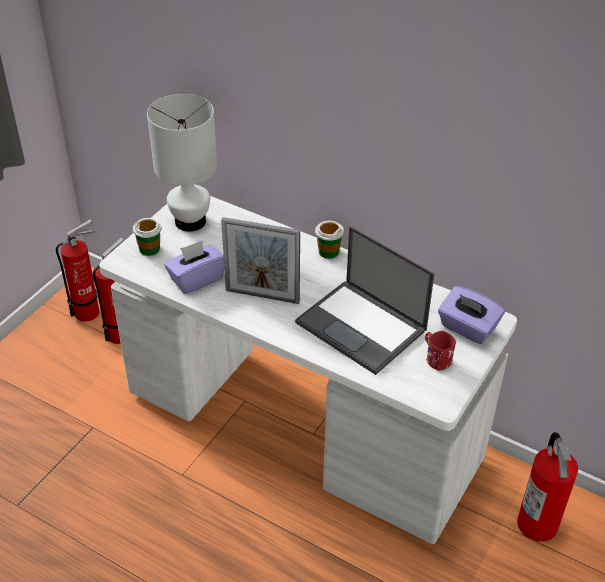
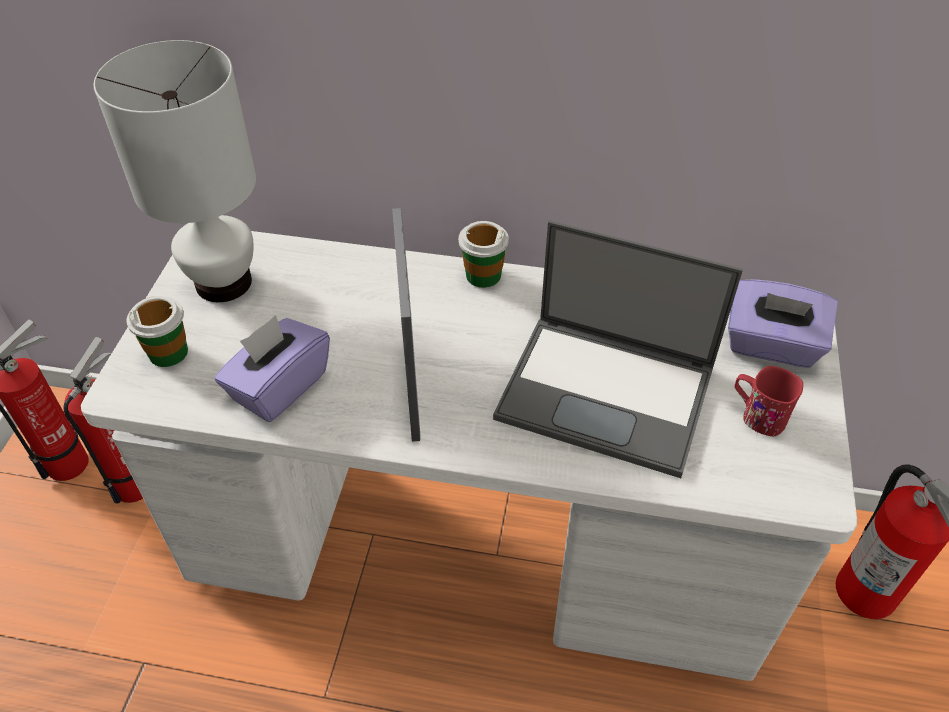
camera: 20 degrees left, 5 degrees up
picture frame [221,217,300,304] -> picture frame turned 90 degrees counterclockwise [392,208,420,442]

